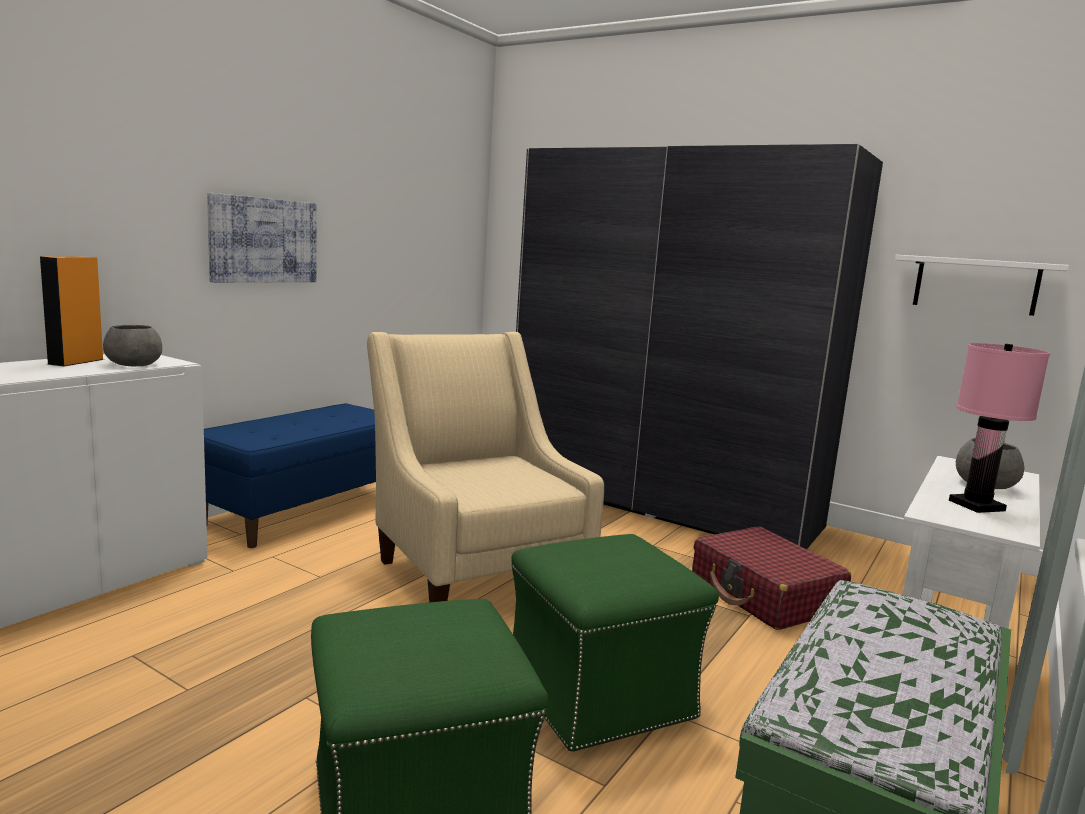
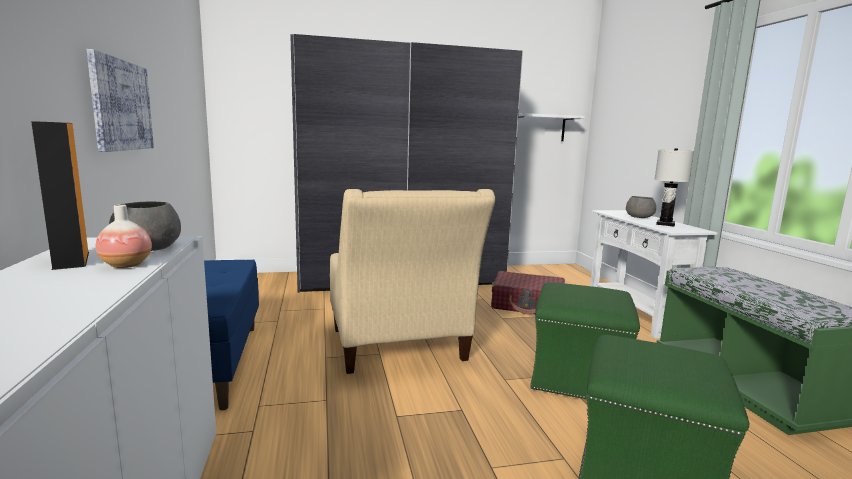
camera: 45 degrees left, 0 degrees up
beige armchair [367,332,604,602] -> beige armchair turned 120 degrees counterclockwise [330,189,495,374]
pink table lamp [949,343,1050,513] -> white table lamp [654,149,694,227]
none -> vase [96,205,152,268]

